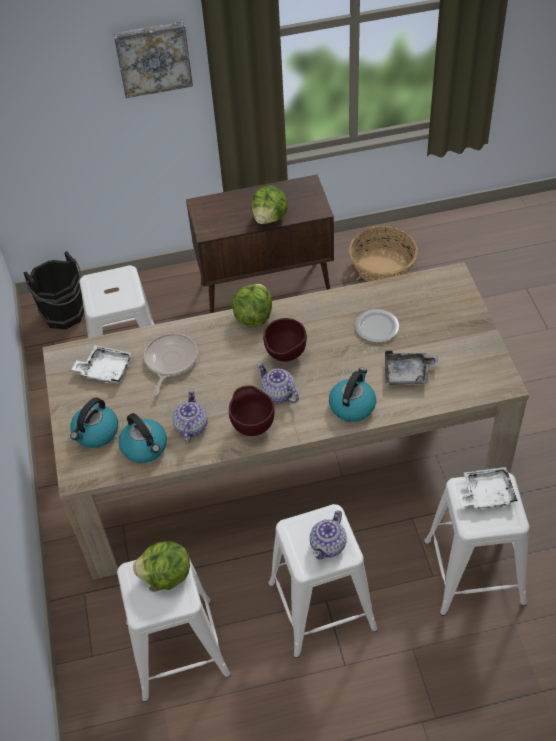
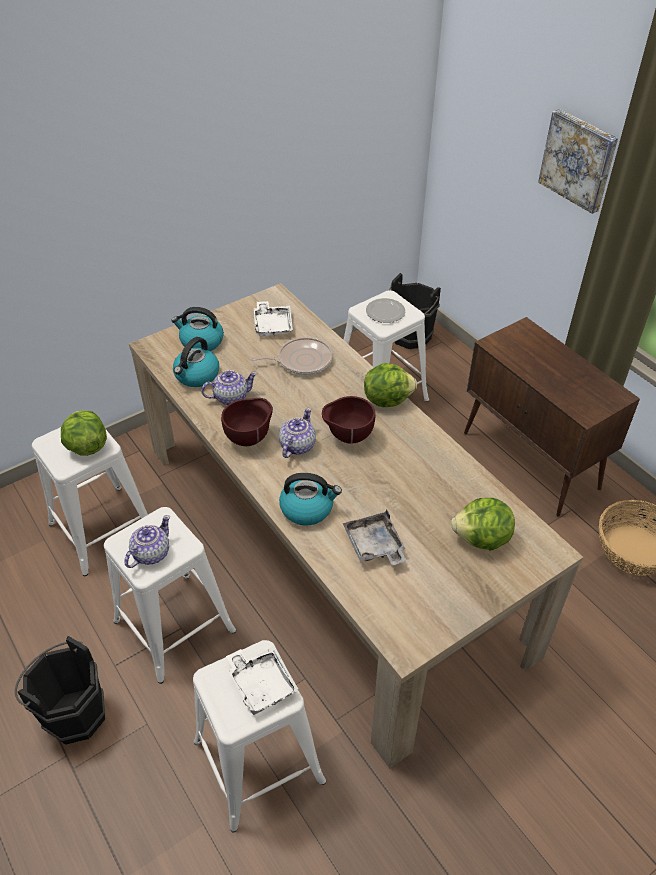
camera: 65 degrees right, 5 degrees down
lettuce [251,186,288,224] -> lettuce moved to [451,498,515,551]
teapot [310,510,346,560] -> teapot turned 120 degrees clockwise [124,515,170,568]
plate [355,309,399,343] -> plate moved to [366,298,405,323]
none -> black bucket [15,636,105,744]

